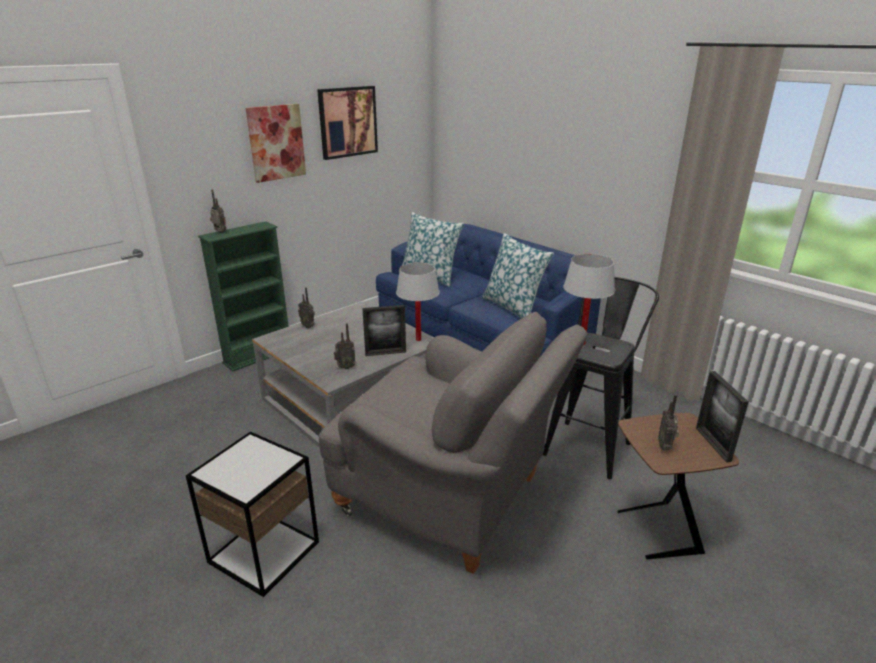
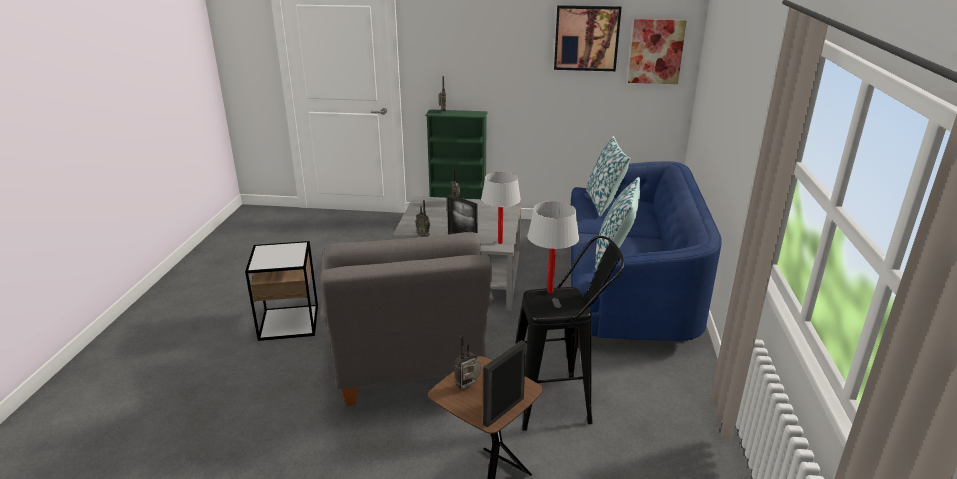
camera: 50 degrees right, 0 degrees up
picture [246,104,306,183] -> picture moved to [628,19,687,84]

